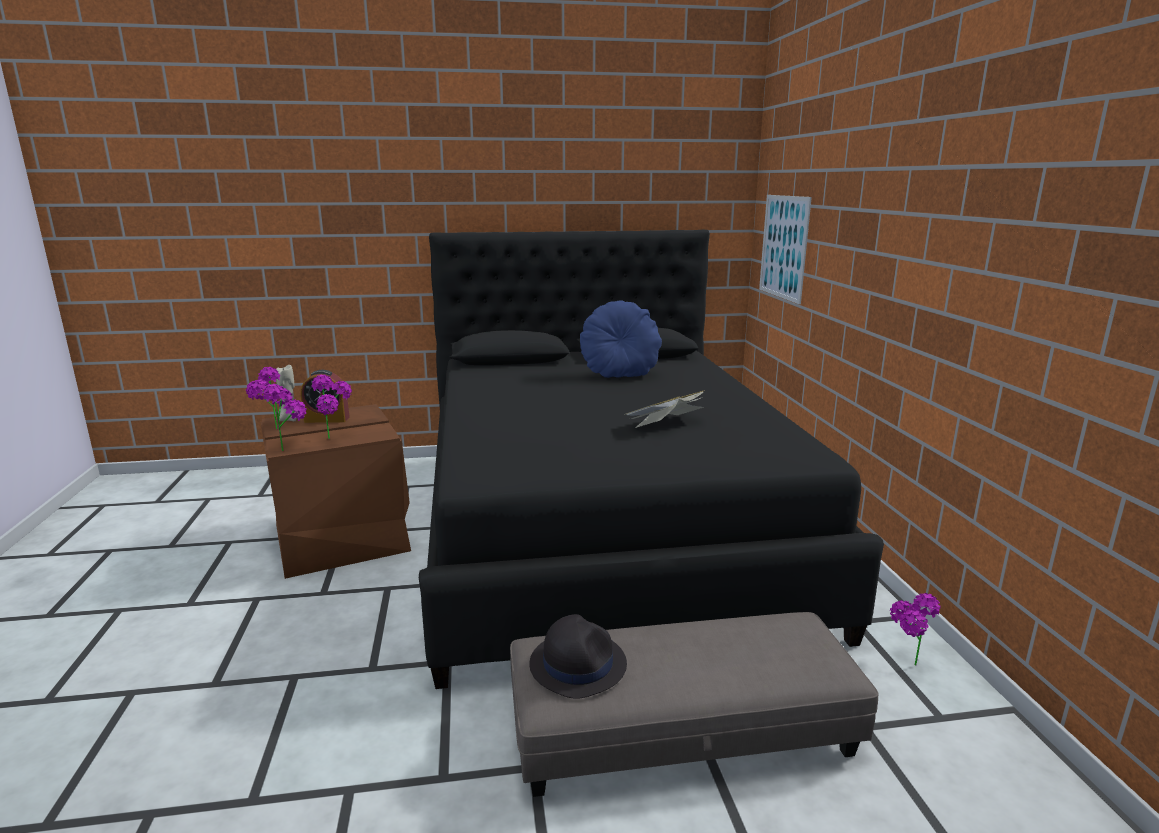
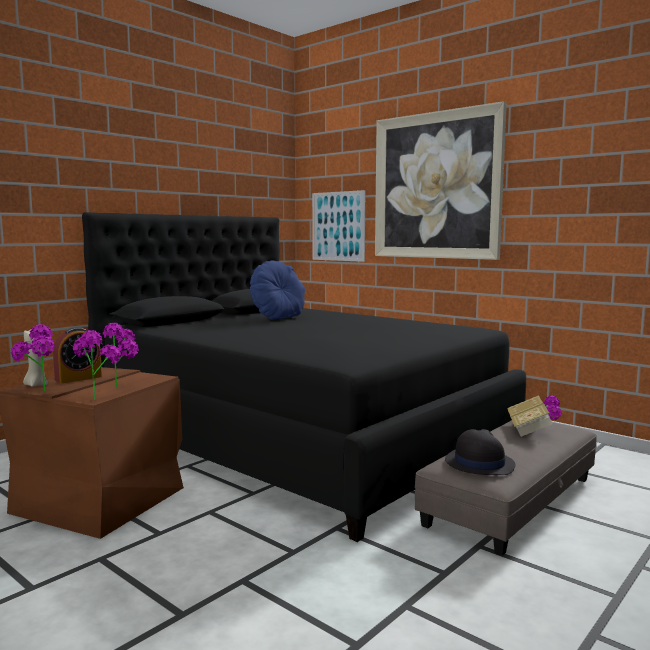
camera: 40 degrees left, 10 degrees down
book [624,390,705,428] -> book moved to [507,396,553,437]
none -> picture [375,101,507,260]

